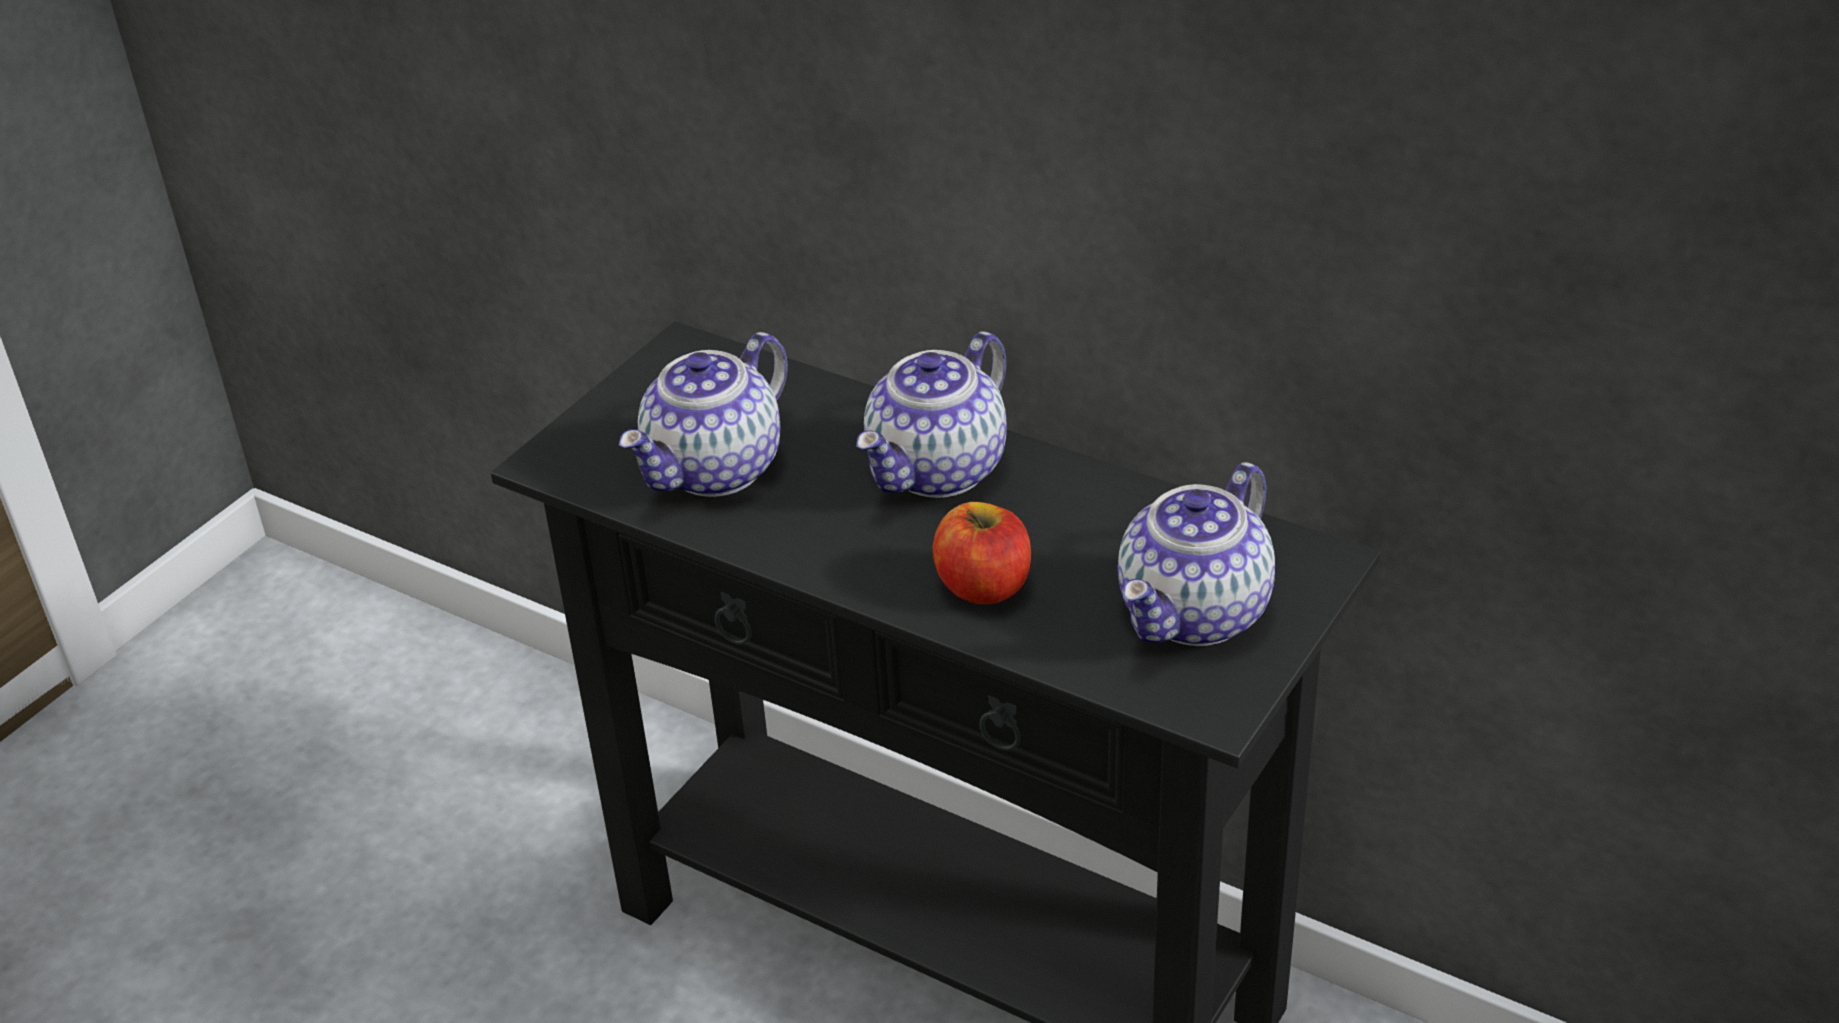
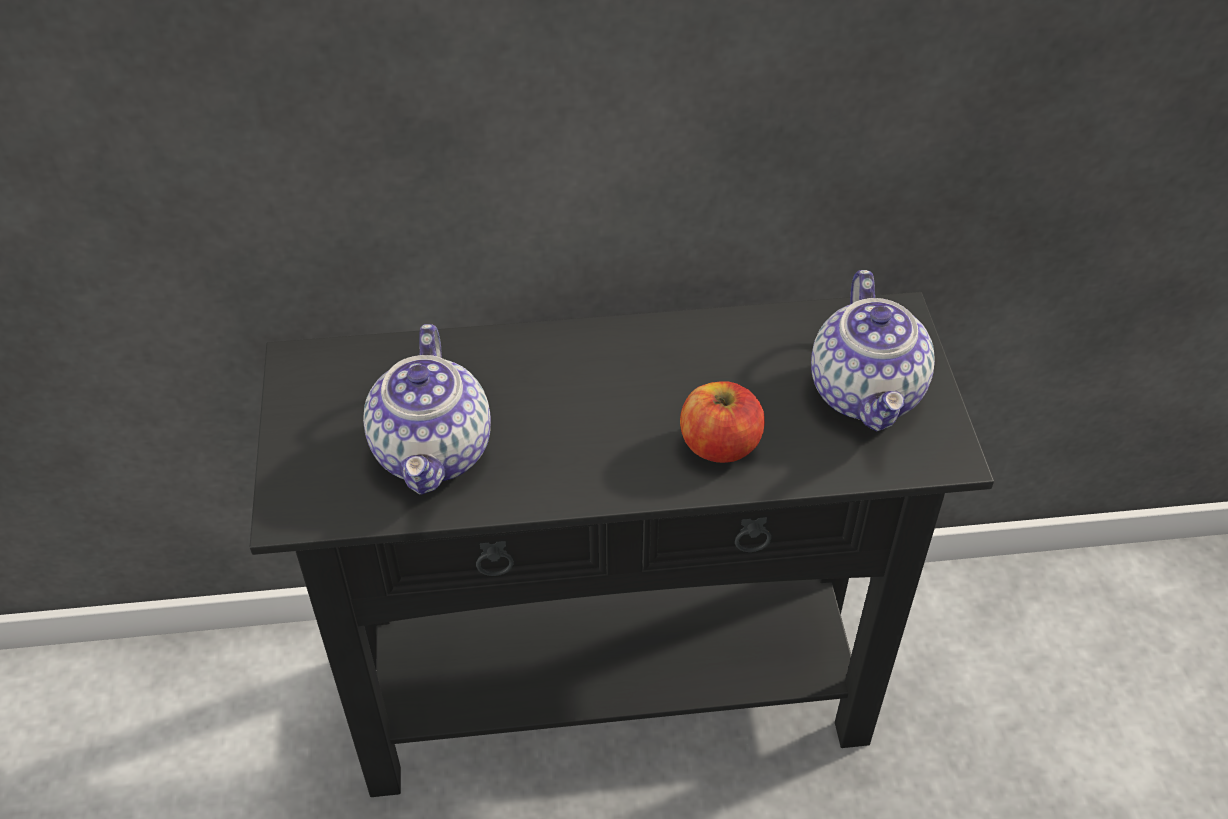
camera: 40 degrees left, 10 degrees up
teapot [856,332,1007,498] -> none

